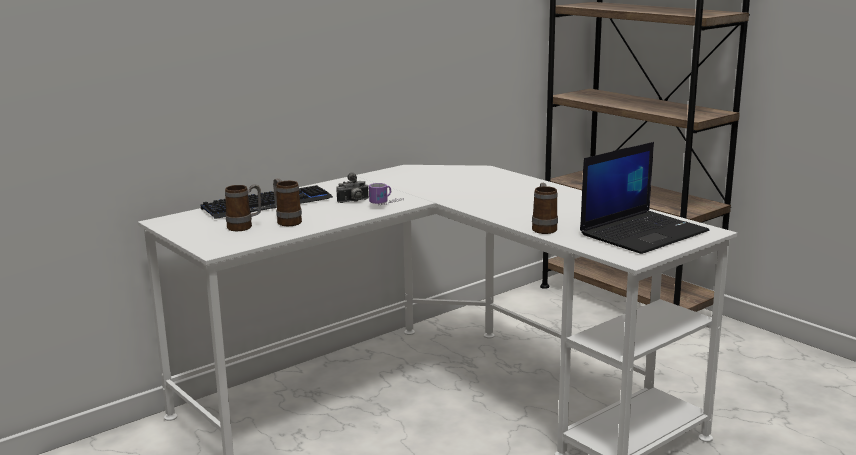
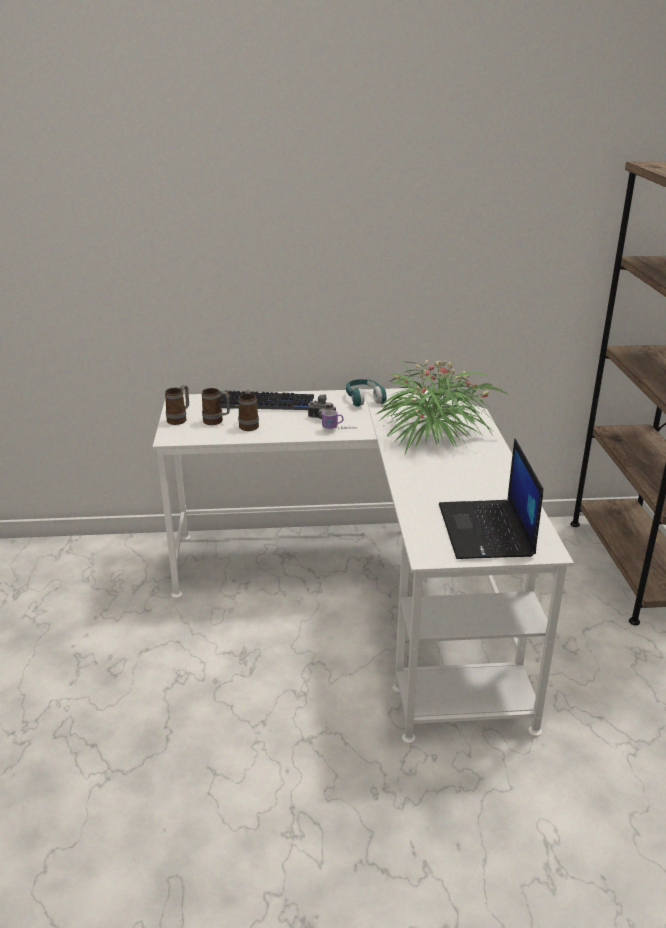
camera: 35 degrees right, 10 degrees up
mug [532,183,558,234] -> mug moved to [165,385,189,425]
laptop [580,142,709,254] -> laptop turned 90 degrees clockwise [439,438,543,559]
none -> turquoise headphones [346,379,387,407]
none -> potted plant [377,355,509,454]

